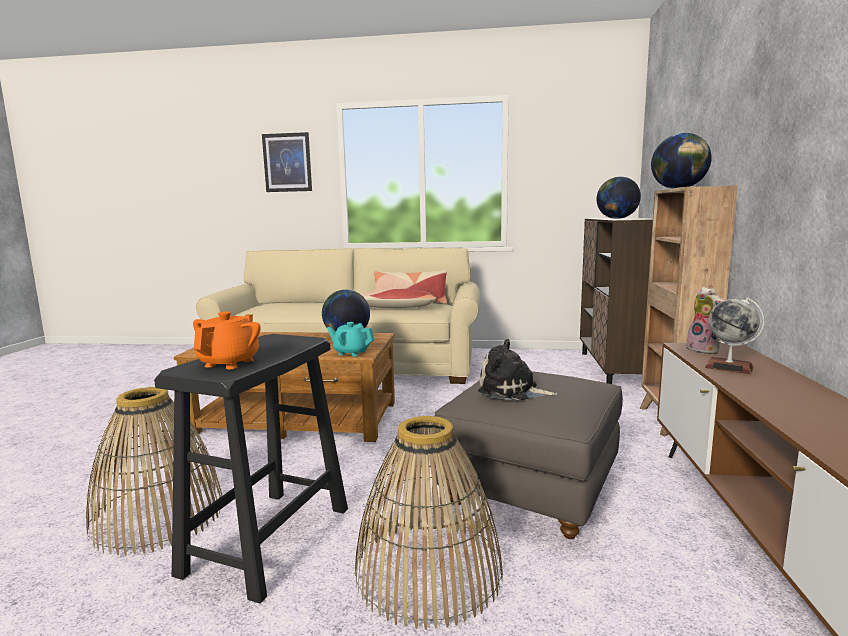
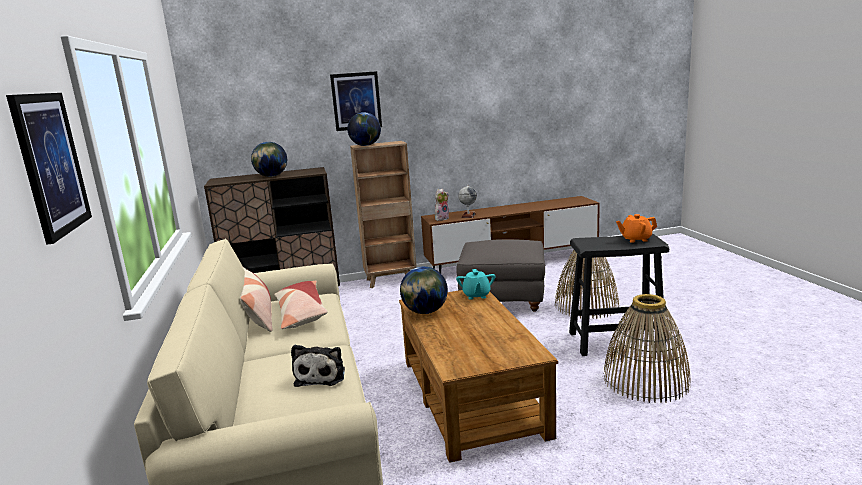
camera: 110 degrees left, 5 degrees up
plush toy [478,339,557,401] -> plush toy moved to [291,345,345,387]
none -> picture [330,71,382,131]

